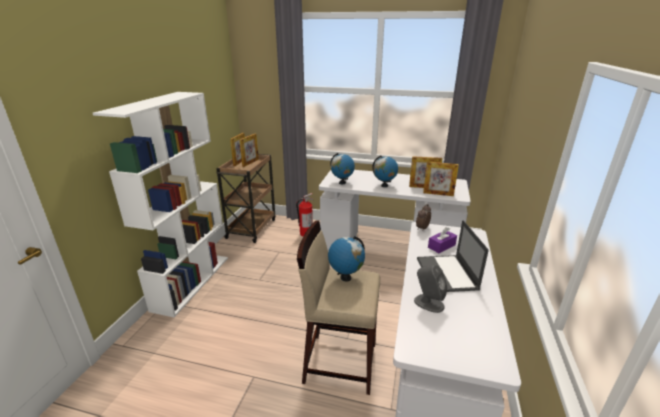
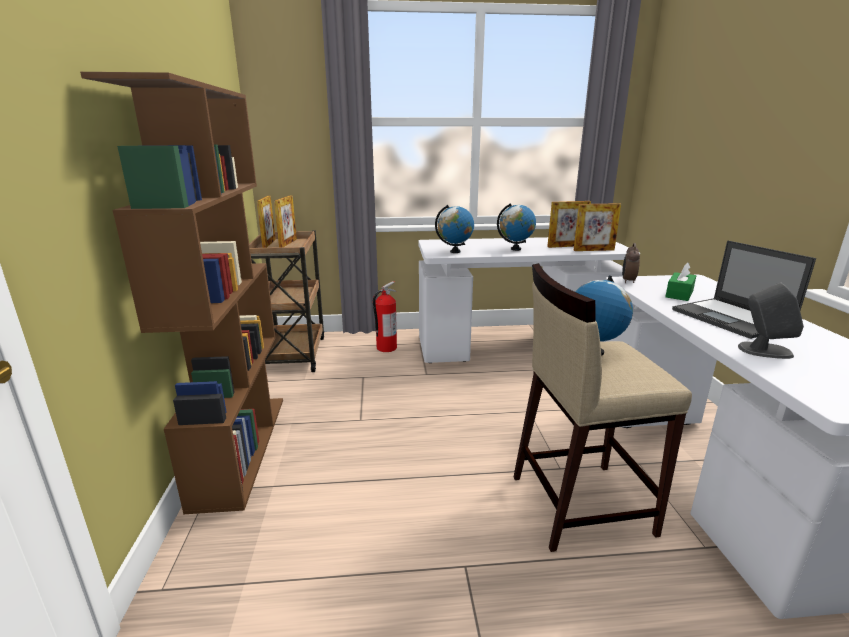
camera: 20 degrees left, 5 degrees down
white bookcase [93,92,228,317] -> brown bookcase [80,72,283,514]
purple tissue box [428,227,457,253] -> green tissue box [665,262,696,301]

